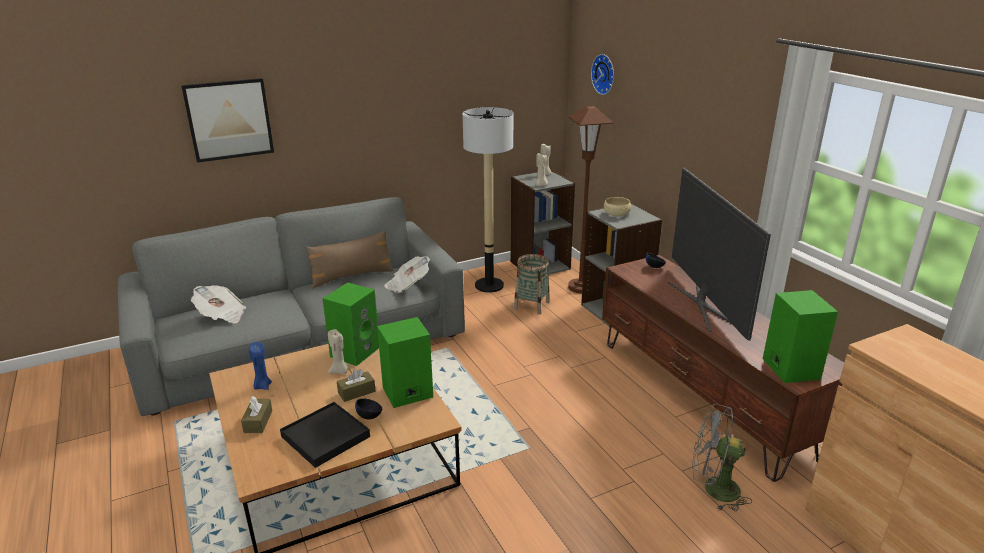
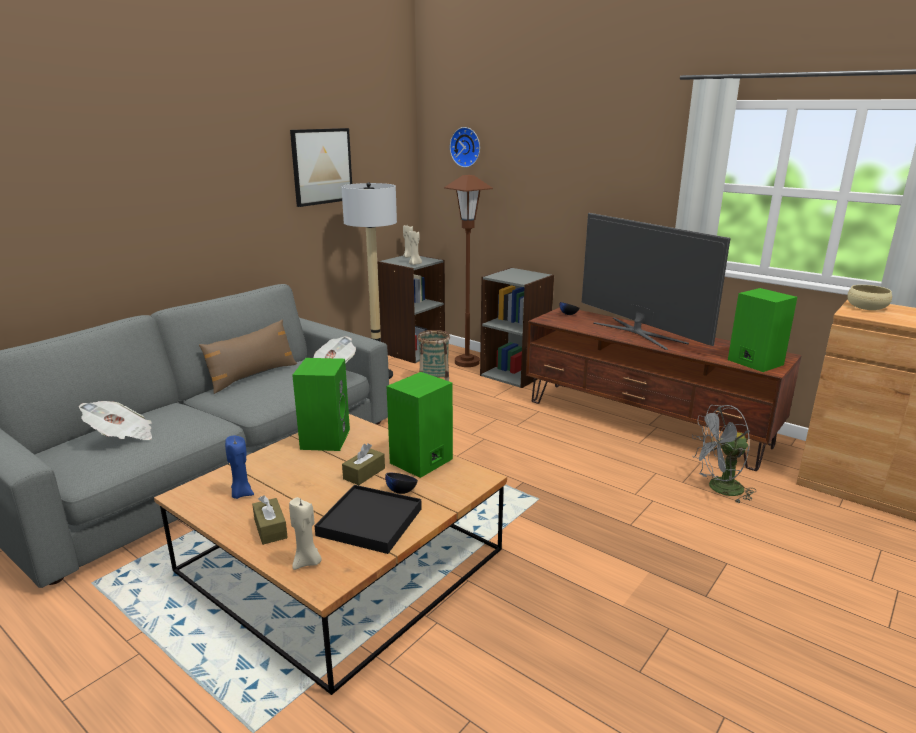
camera: 25 degrees left, 5 degrees down
picture [181,78,274,163] -> picture moved to [290,128,352,207]
beige candle [328,329,350,374] -> beige candle moved to [289,497,322,570]
beige bowl [604,197,631,217] -> beige bowl moved to [847,285,892,310]

